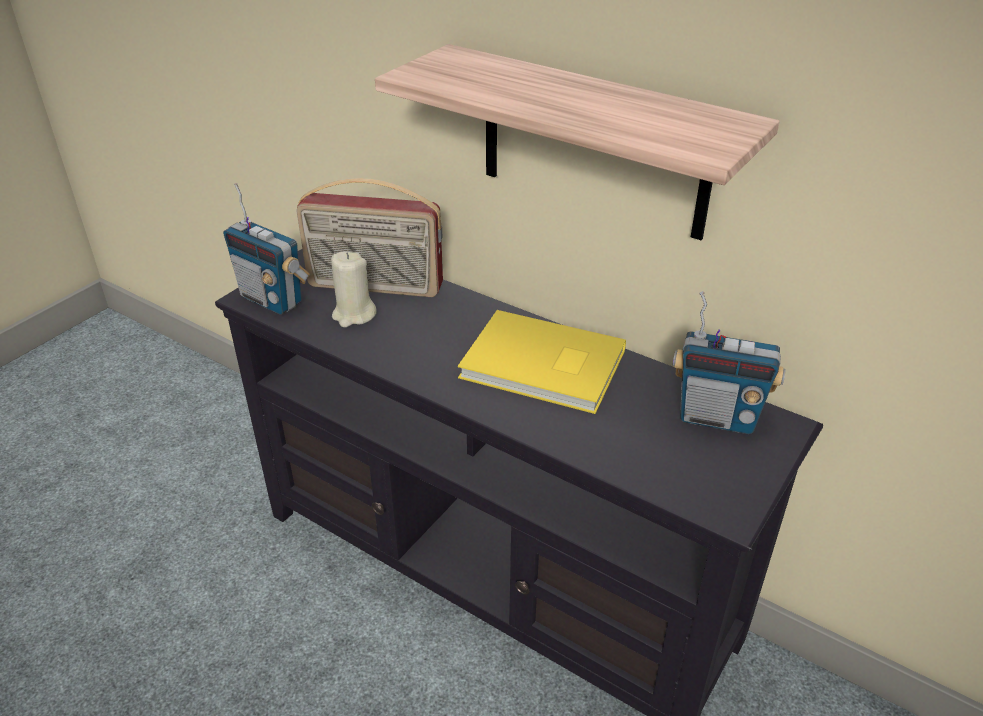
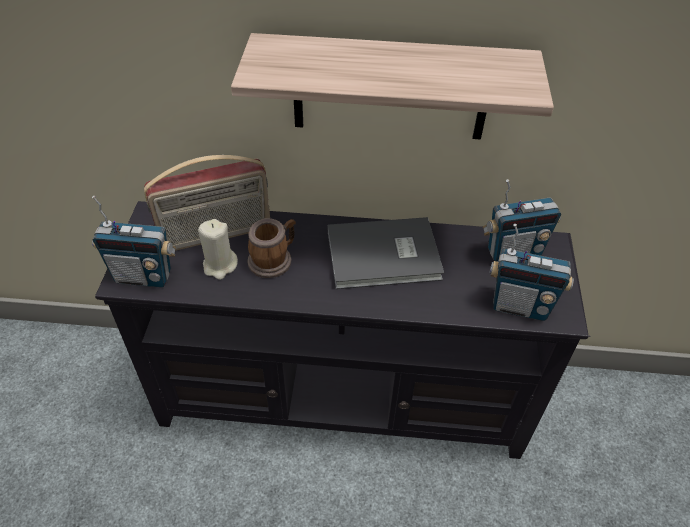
camera: 30 degrees left, 10 degrees up
yellow book [458,310,626,414] -> grey book [328,217,444,289]
none -> mug [248,218,296,278]
none -> radio [490,224,574,321]

